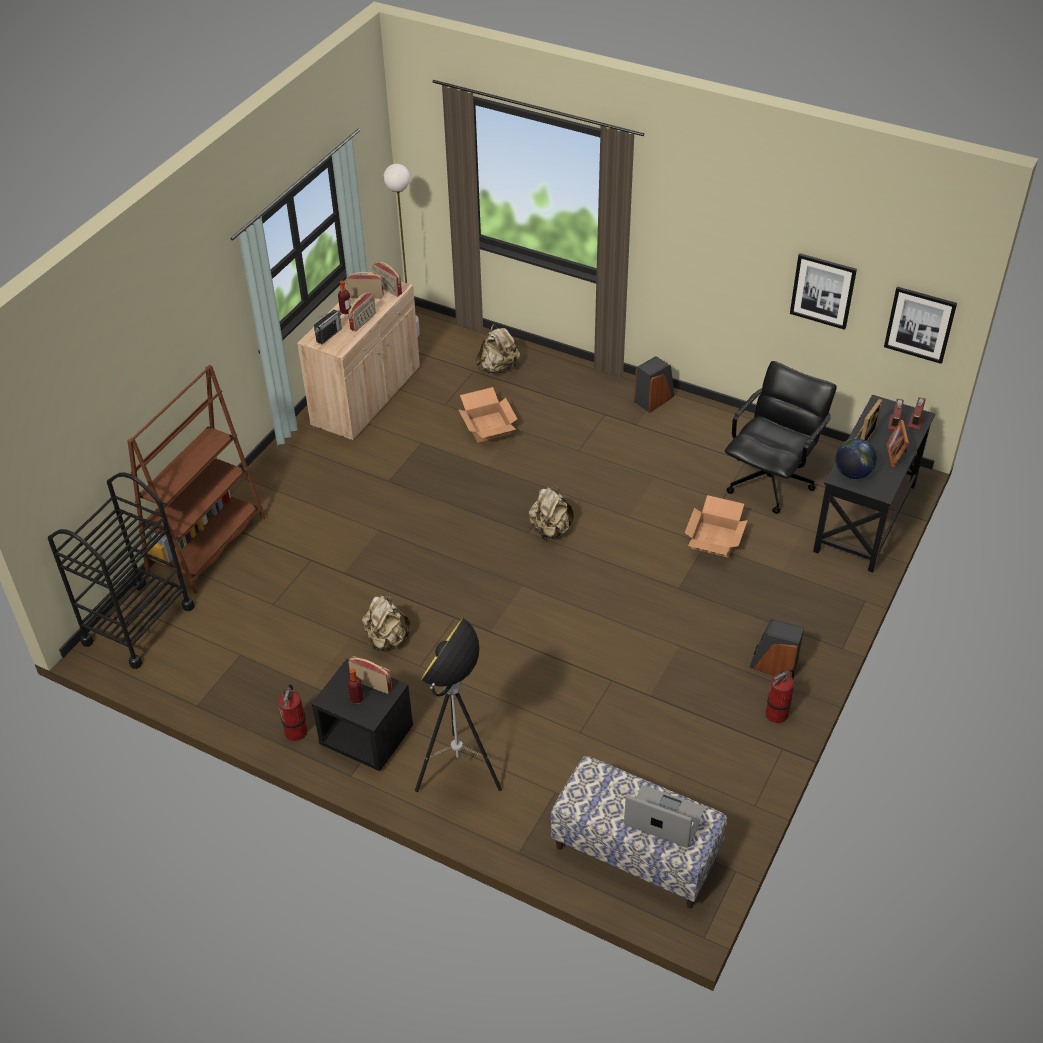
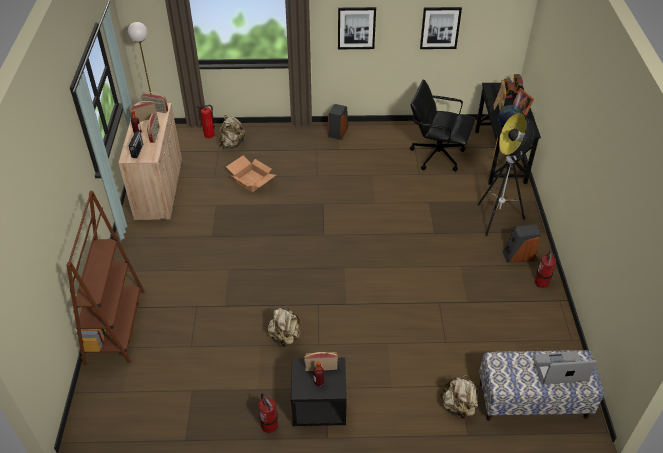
camera: 30 degrees left, 0 degrees up
black cart [48,472,195,669] -> none
floor lamp [415,618,502,792] -> floor lamp moved to [478,113,535,236]
beige backpack [529,486,574,540] -> beige backpack moved to [440,375,478,418]
cardboard box [685,495,748,558] -> none
black office chair [725,361,837,514] -> black office chair turned 75 degrees counterclockwise [410,79,475,171]
picture [884,287,957,364] -> picture moved to [338,7,376,49]
none -> fire extinguisher [199,105,215,138]

